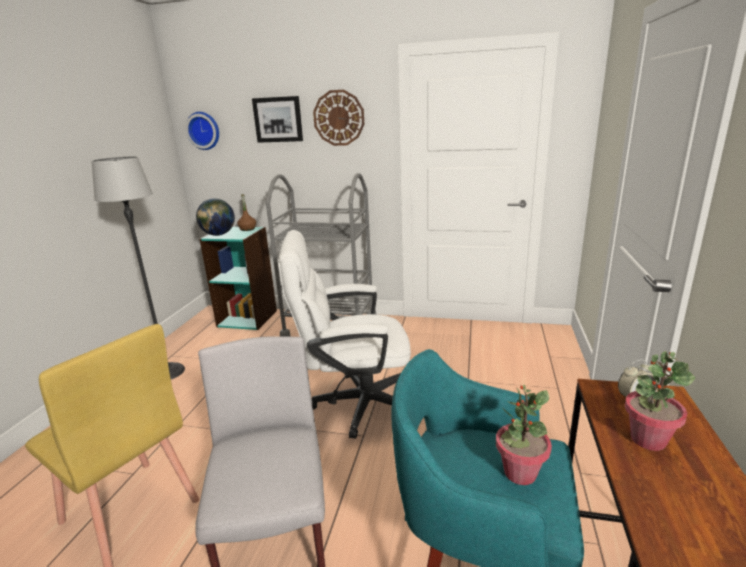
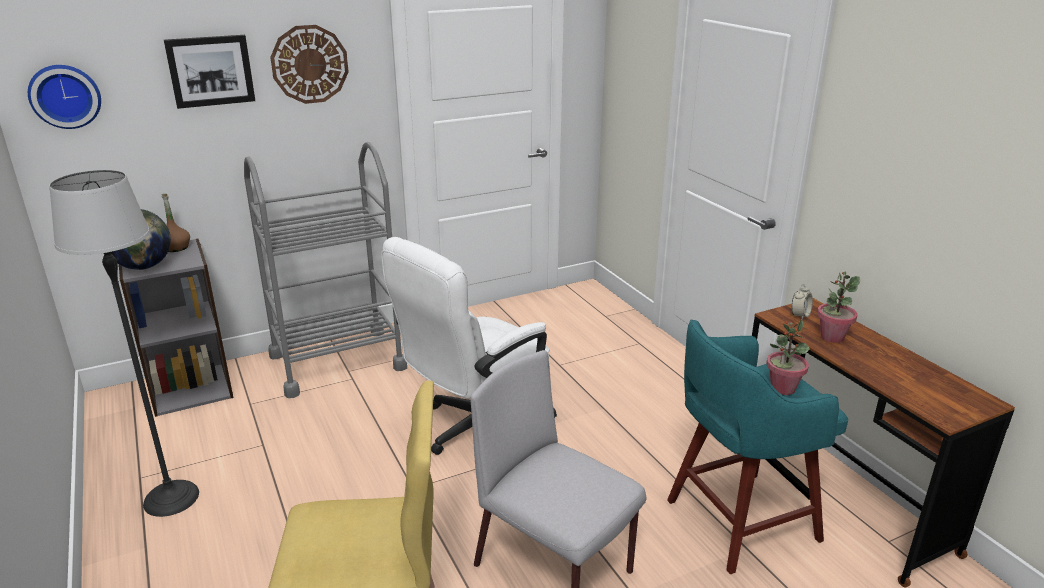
camera: 40 degrees left, 5 degrees up
turquoise bookcase [199,227,277,330] -> grey bookcase [119,239,233,417]

